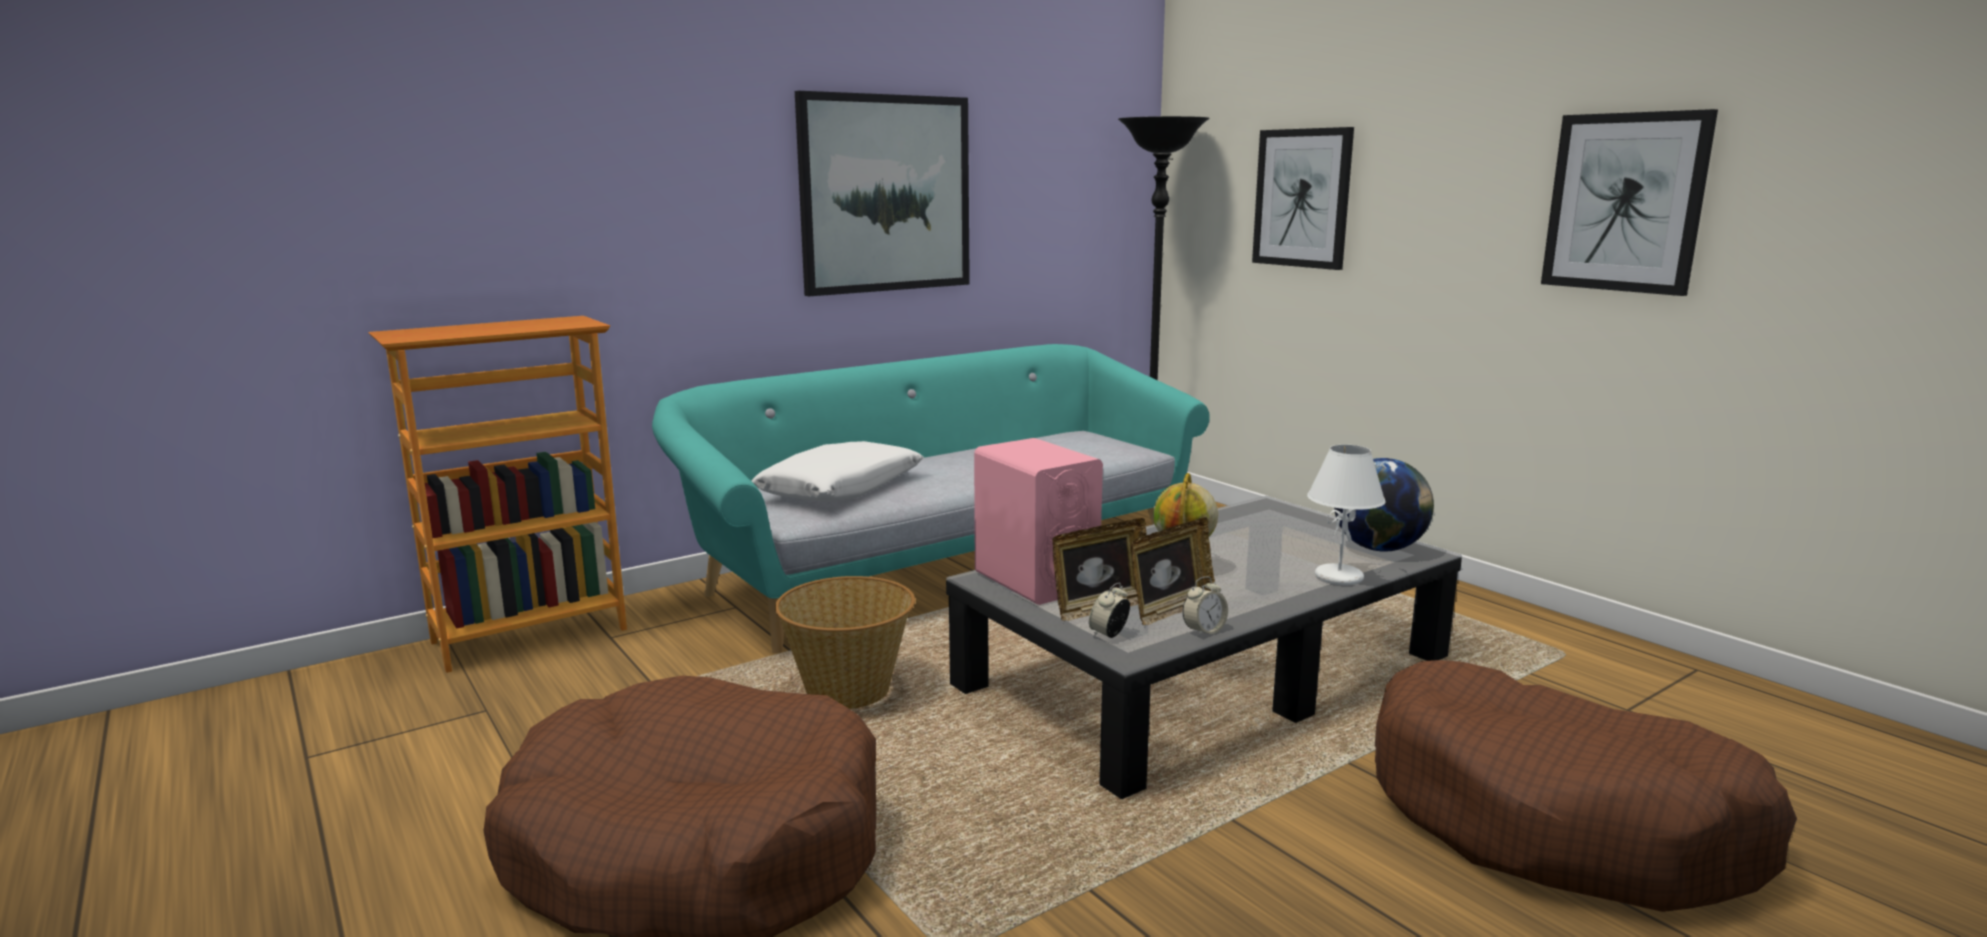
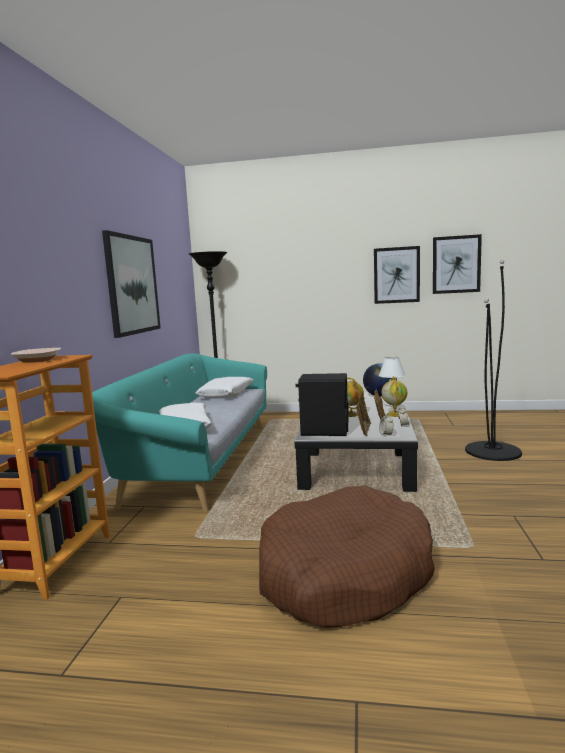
camera: 45 degrees left, 5 degrees down
basket [775,576,915,709] -> none
pink speaker [974,438,1103,605] -> black speaker [295,373,349,436]
picture [1252,127,1354,270] -> picture moved to [433,234,482,294]
brown dog bed [1375,660,1797,912] -> black floor lamp [465,260,522,461]
none -> bowl [11,348,61,363]
none -> white pillow [196,377,253,397]
none -> globe [381,376,407,417]

